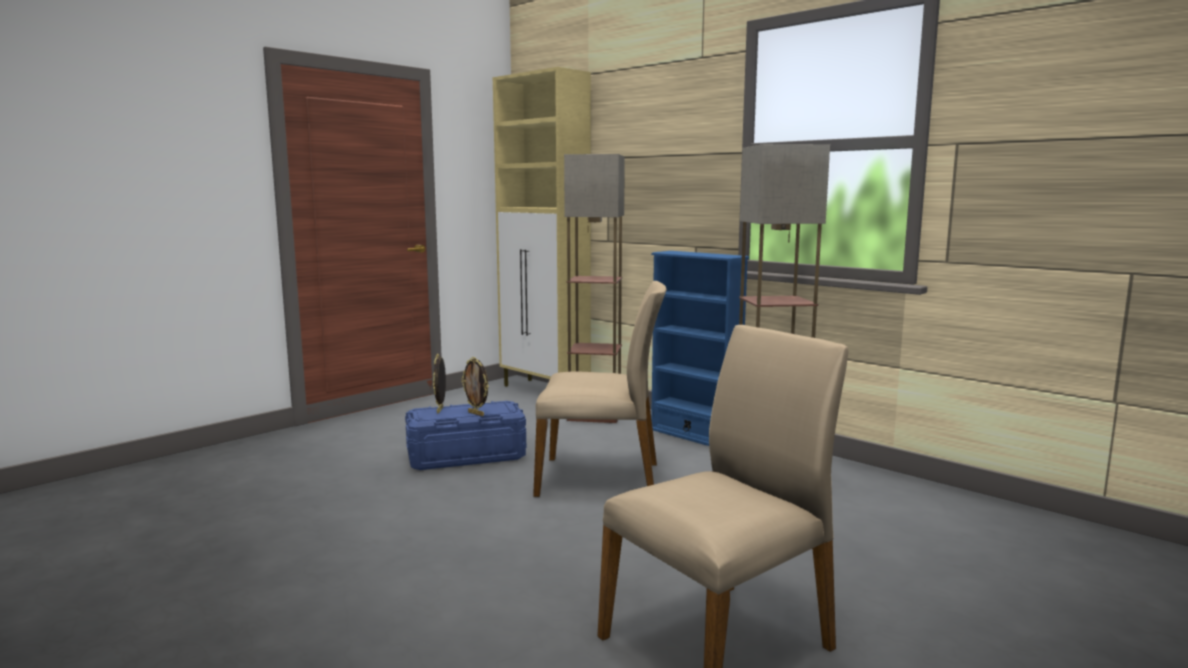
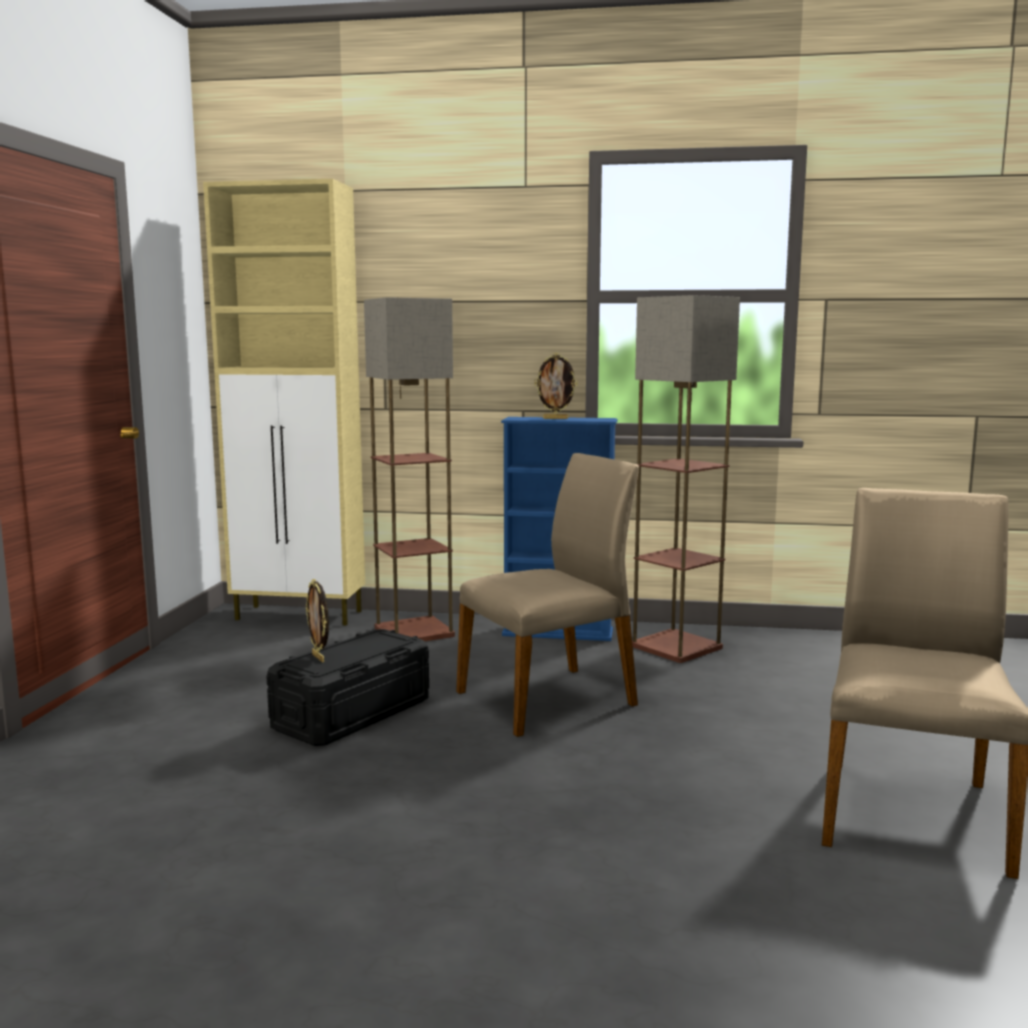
camera: 35 degrees left, 0 degrees up
blue storage box [405,401,526,470] -> black storage box [266,629,429,746]
picture frame [461,357,489,416] -> picture frame moved to [535,353,578,419]

